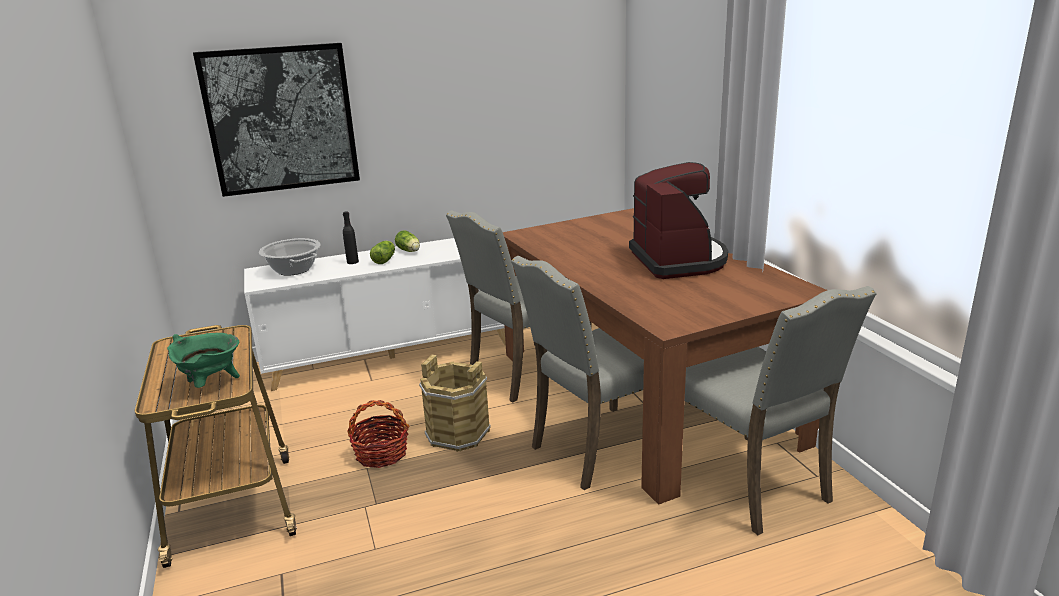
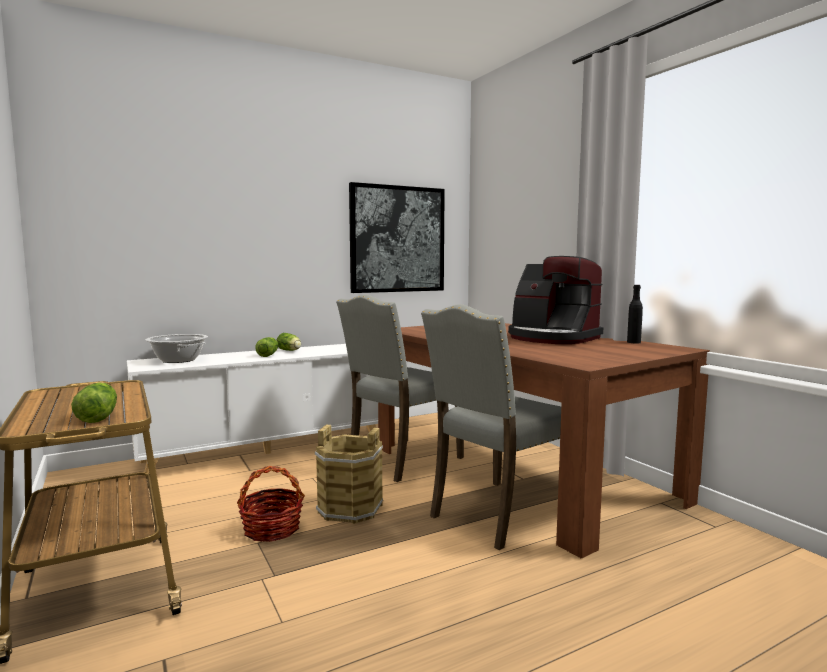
camera: 10 degrees left, 15 degrees down
green cooking pot [167,333,240,388] -> lettuce [71,383,117,423]
picture [193,43,360,197] -> picture moved to [349,182,445,293]
black bottle [343,211,359,264] -> black bottle moved to [627,285,643,343]
coffee machine [629,162,728,279] -> coffee machine turned 150 degrees clockwise [508,256,603,344]
grey chair [685,286,877,535] -> none

